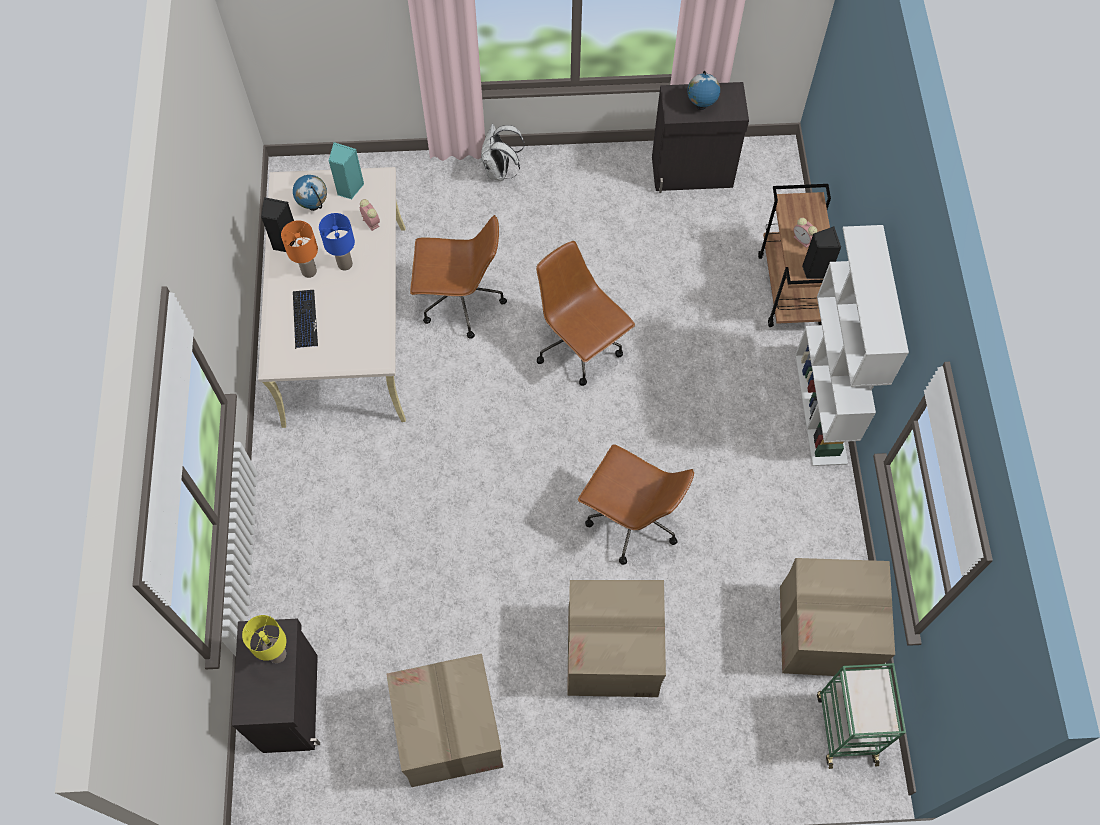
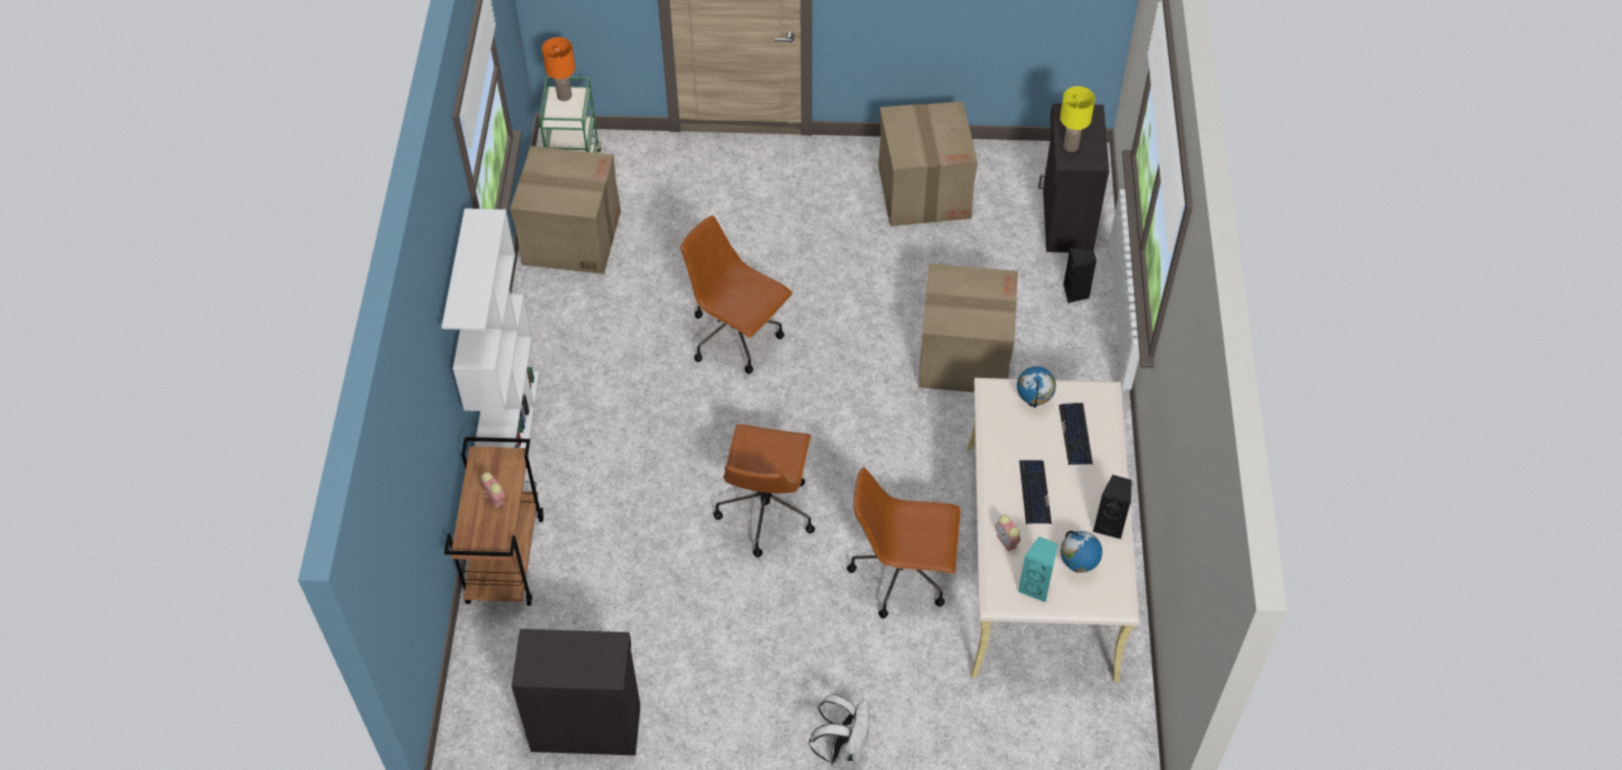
camera: 175 degrees left, 10 degrees down
orange table lamp [281,220,318,278] -> orange table lamp moved to [542,37,575,101]
blue table lamp [319,213,355,271] -> keyboard [1019,460,1052,525]
brown office chair [536,241,635,386] -> brown office chair turned 45 degrees clockwise [713,424,815,557]
cardboard box [567,580,666,697] -> cardboard box moved to [918,264,1018,392]
globe [688,71,720,110] -> globe moved to [1017,366,1056,408]
black speaker [802,226,842,279] -> black speaker moved to [1063,248,1097,303]

